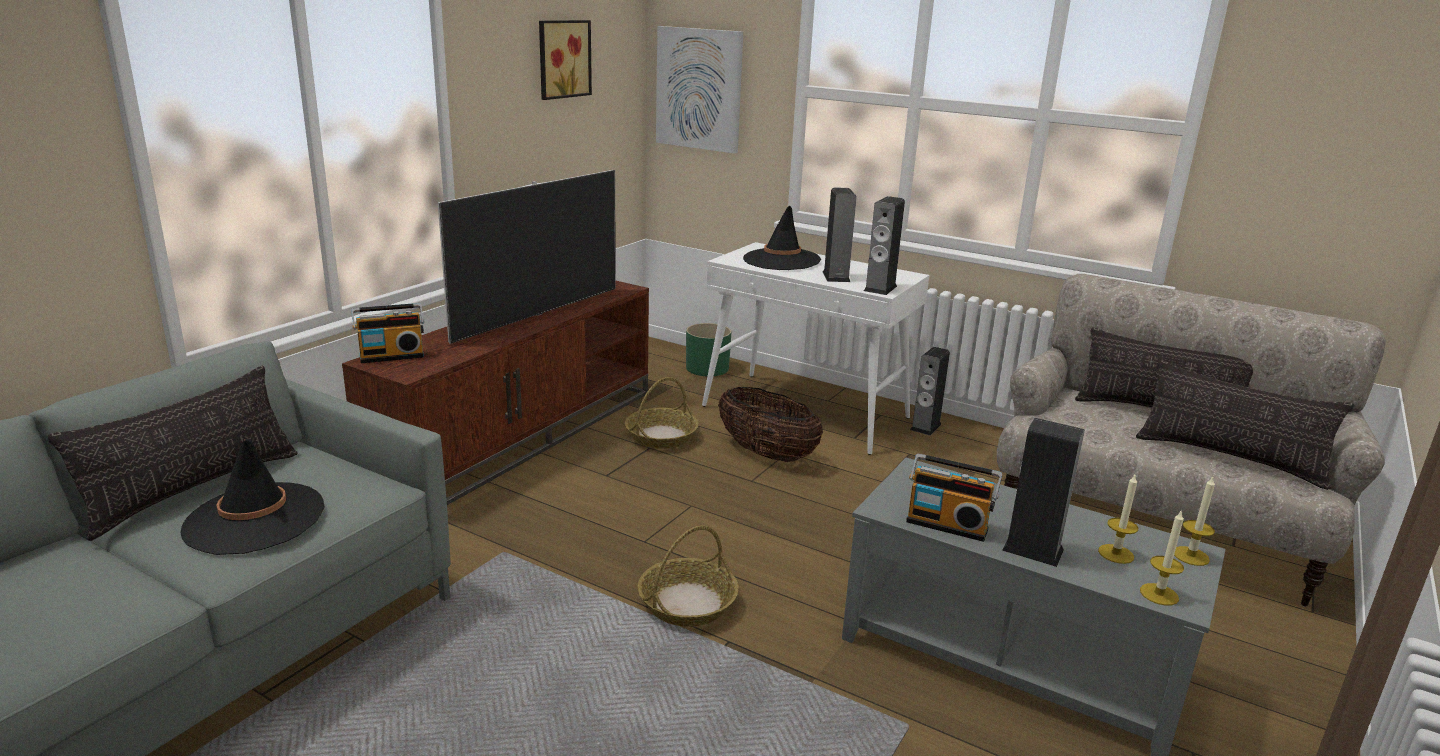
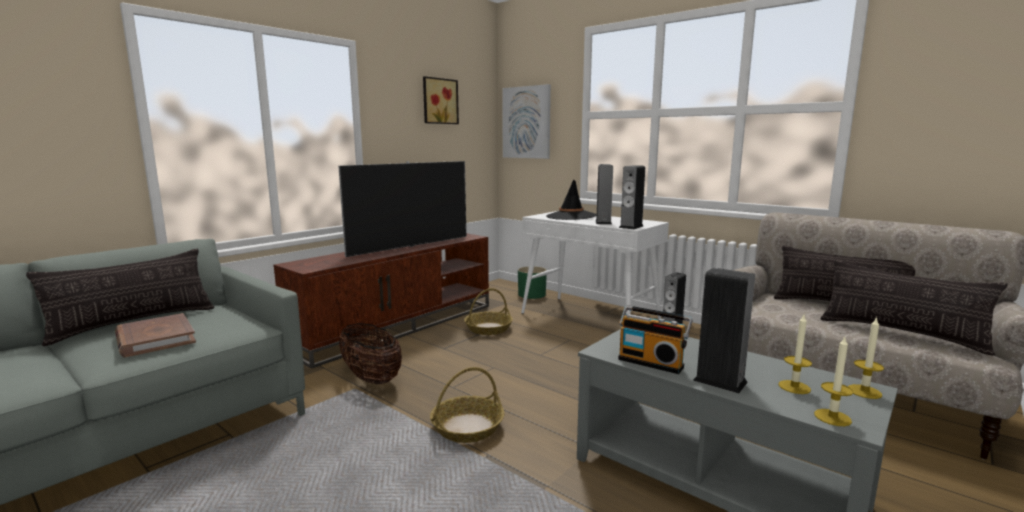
camera: 10 degrees right, 10 degrees down
black hat [180,439,324,555] -> brown book [115,313,196,358]
radio [351,303,424,363] -> none
basket [718,387,823,462] -> basket moved to [339,323,402,384]

